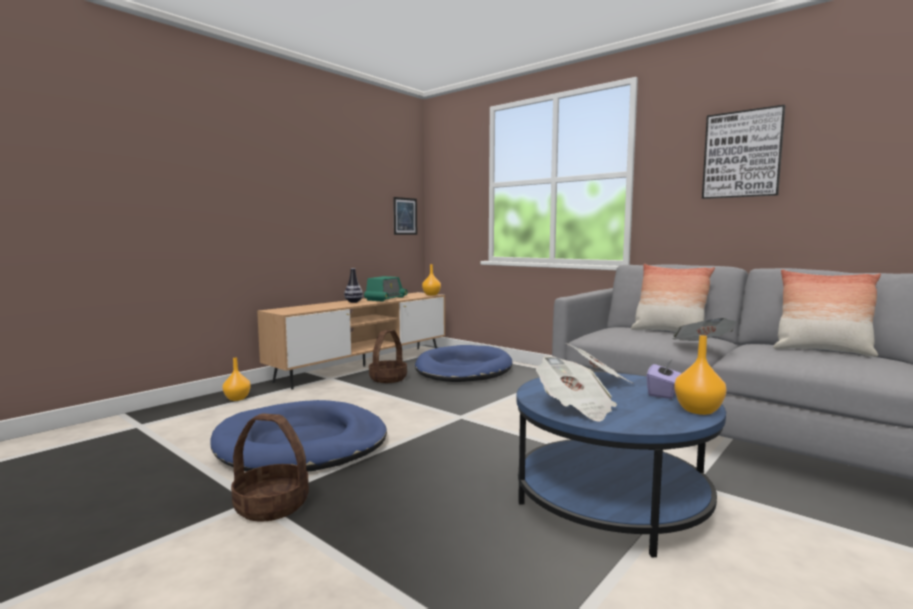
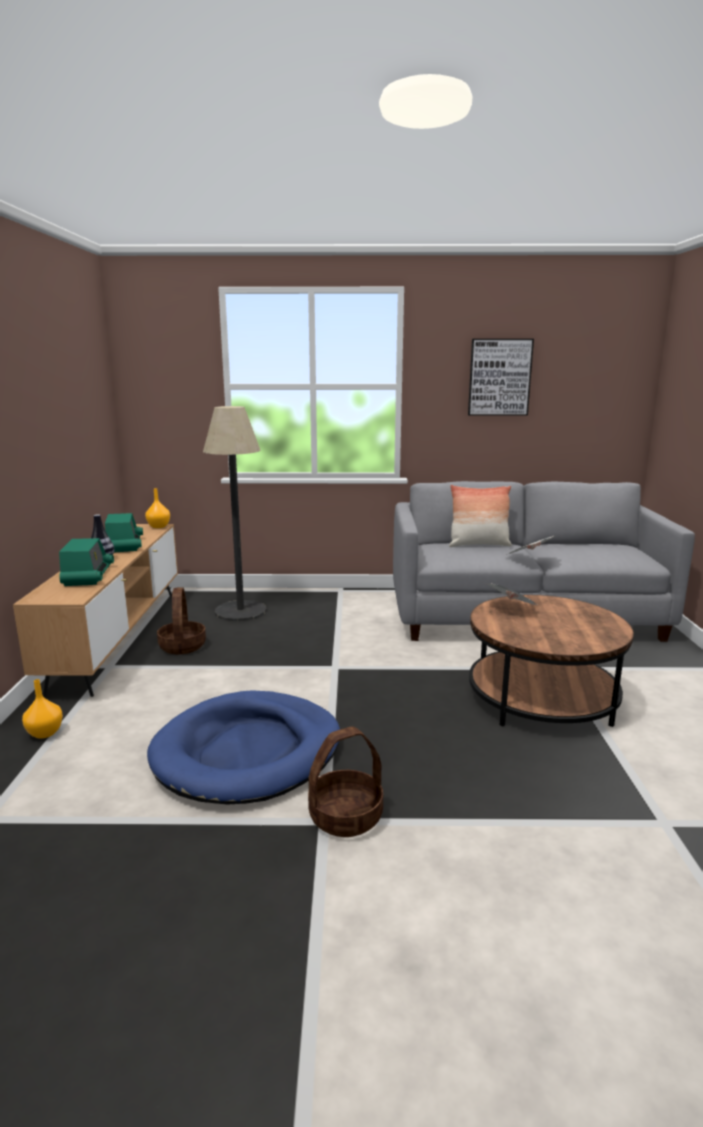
camera: 40 degrees left, 10 degrees up
picture [393,197,417,235] -> none
blue dog bed [415,345,513,382] -> floor lamp [203,406,267,621]
blue coffee table [516,372,726,557] -> brown coffee table [469,595,634,727]
newspaper [536,356,617,422] -> none
purple tissue box [647,360,682,399] -> none
orange vase [674,335,726,415] -> none
pillow [773,270,881,357] -> none
none -> radio [59,538,114,586]

